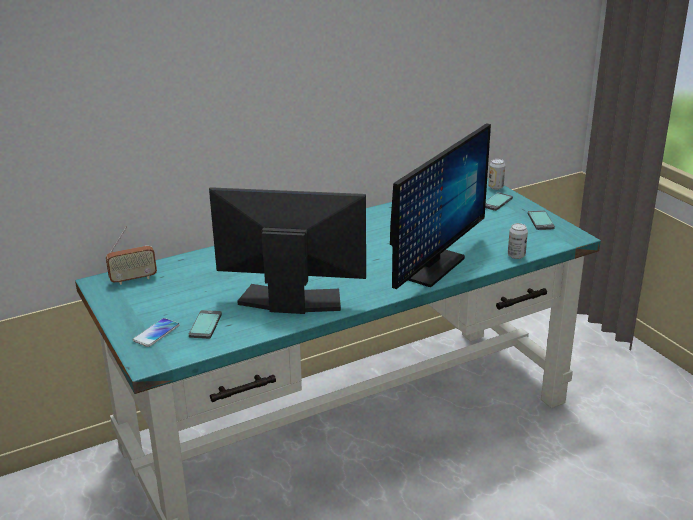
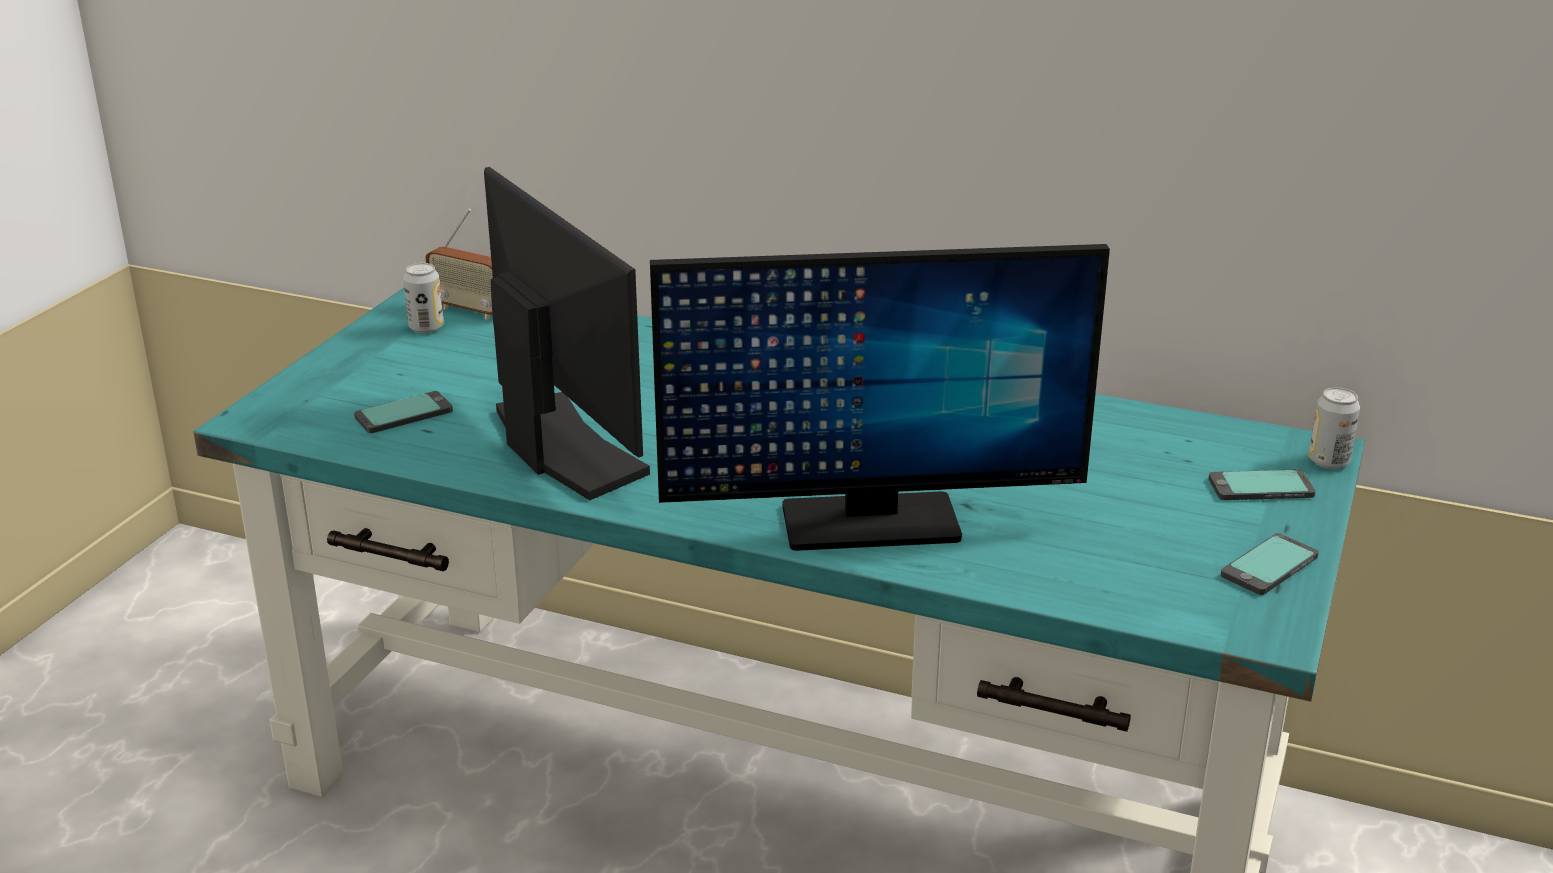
camera: 50 degrees right, 0 degrees up
phone [133,318,180,347] -> none
can [508,223,528,259] -> can moved to [403,263,444,333]

